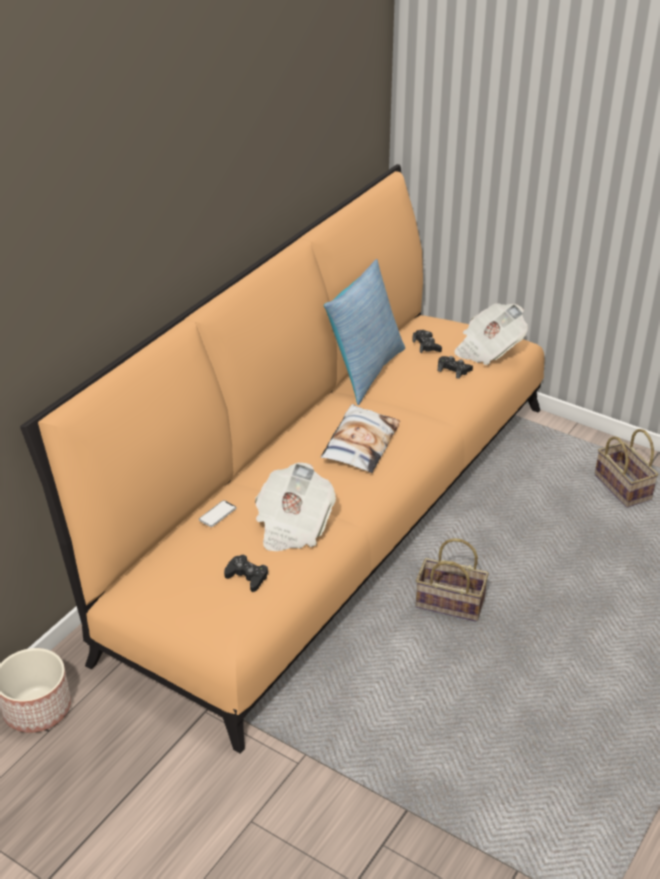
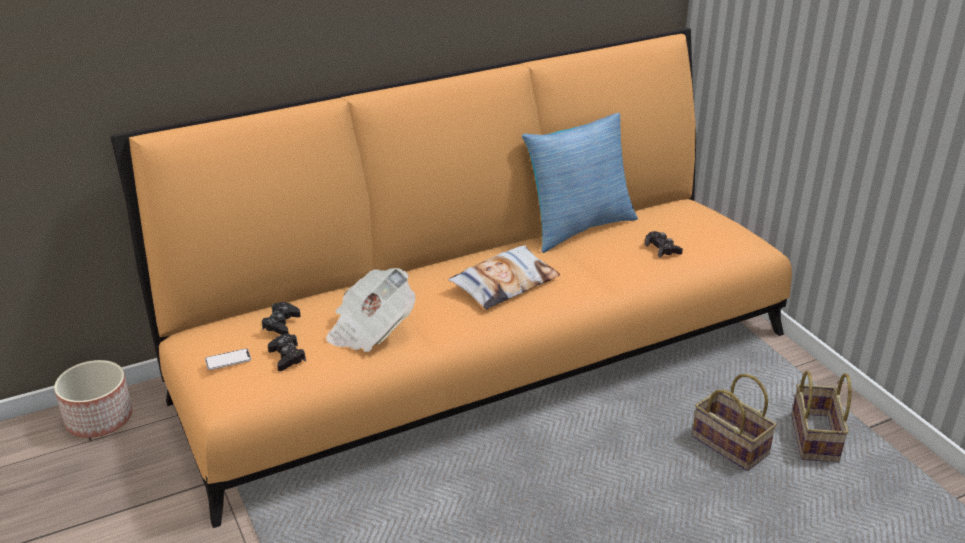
camera: 30 degrees right, 5 degrees down
phone [199,500,236,527] -> phone moved to [205,348,251,370]
black game controller [412,330,442,353] -> black game controller moved to [262,302,301,335]
basket [416,538,489,622] -> basket moved to [692,374,777,471]
newspaper [454,303,528,365] -> none

